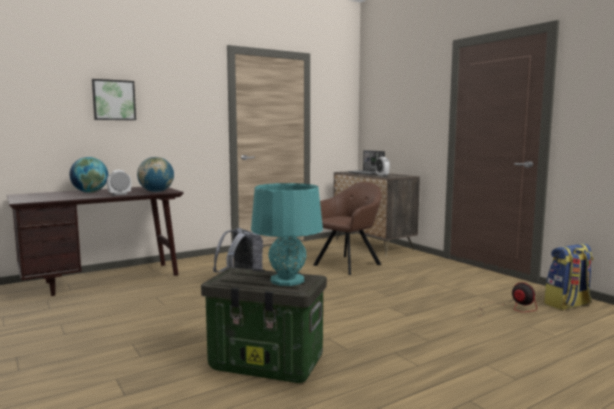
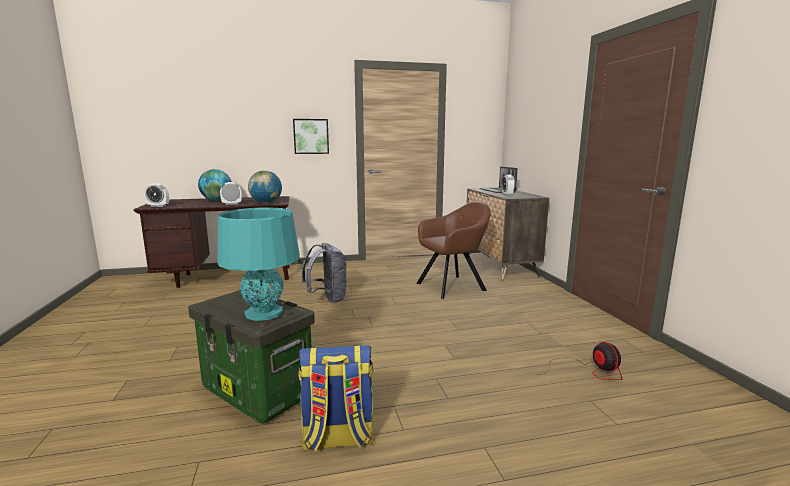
camera: 20 degrees right, 5 degrees up
picture [92,79,136,120] -> picture moved to [293,119,329,154]
backpack [544,244,593,310] -> backpack moved to [298,345,374,451]
none -> alarm clock [145,183,169,207]

